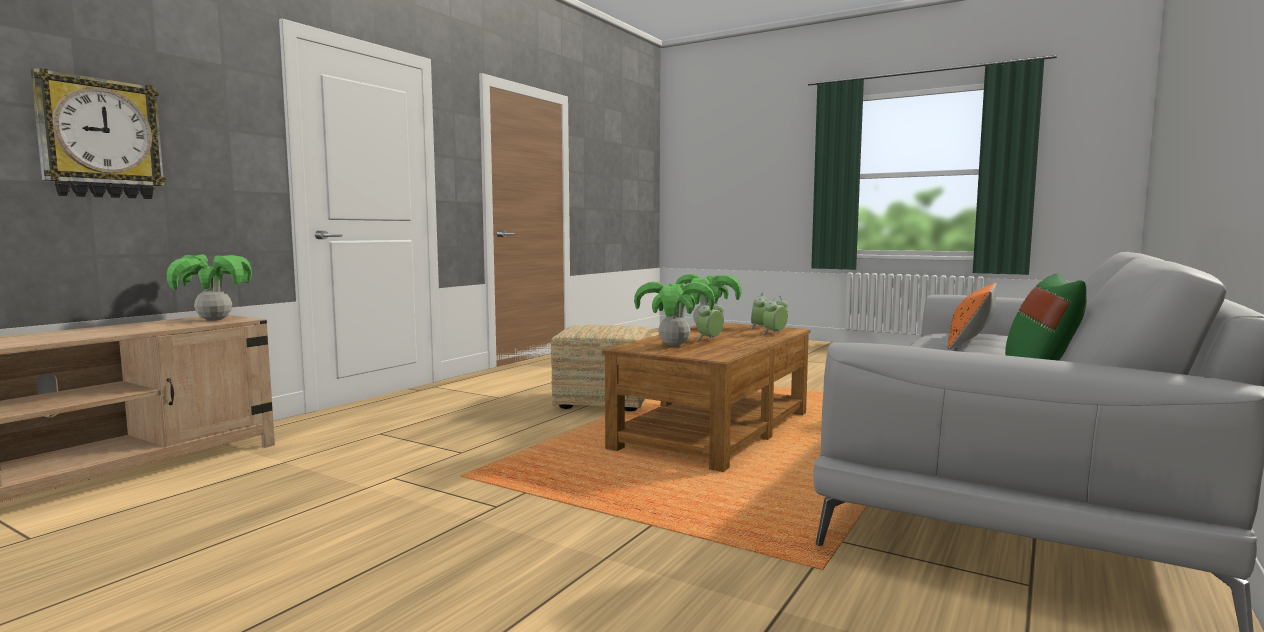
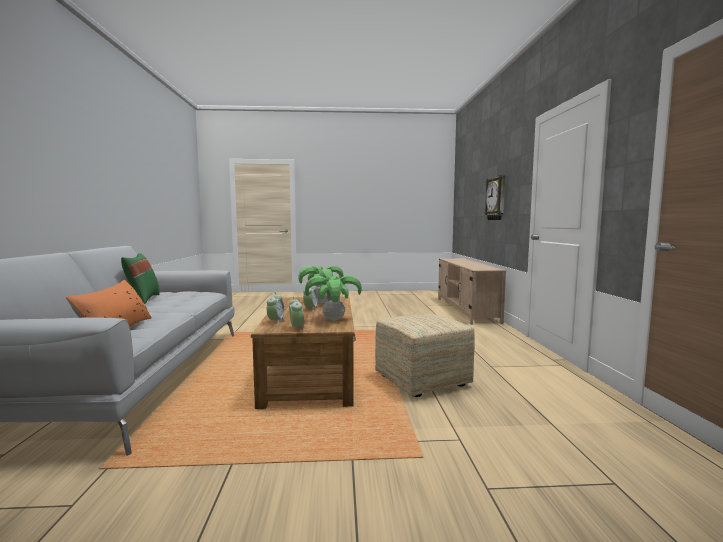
camera: 145 degrees right, 0 degrees up
potted plant [167,254,252,321] -> none

